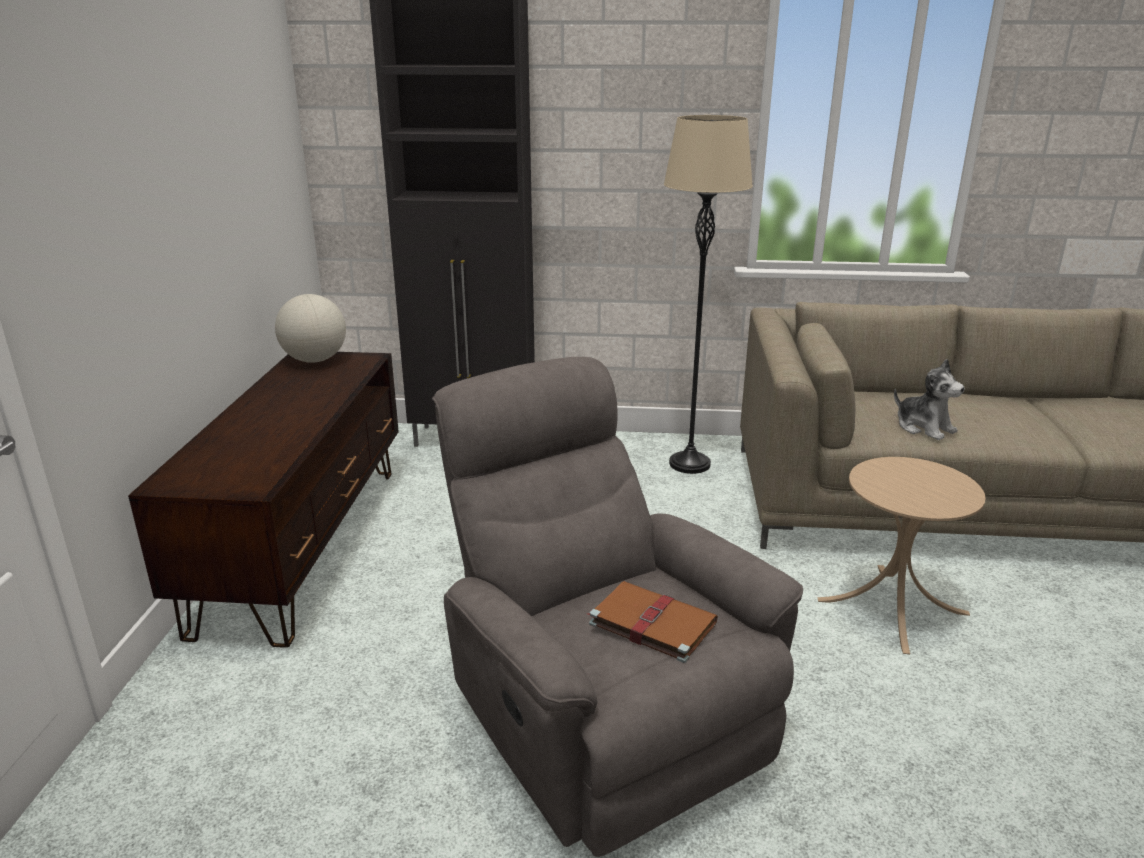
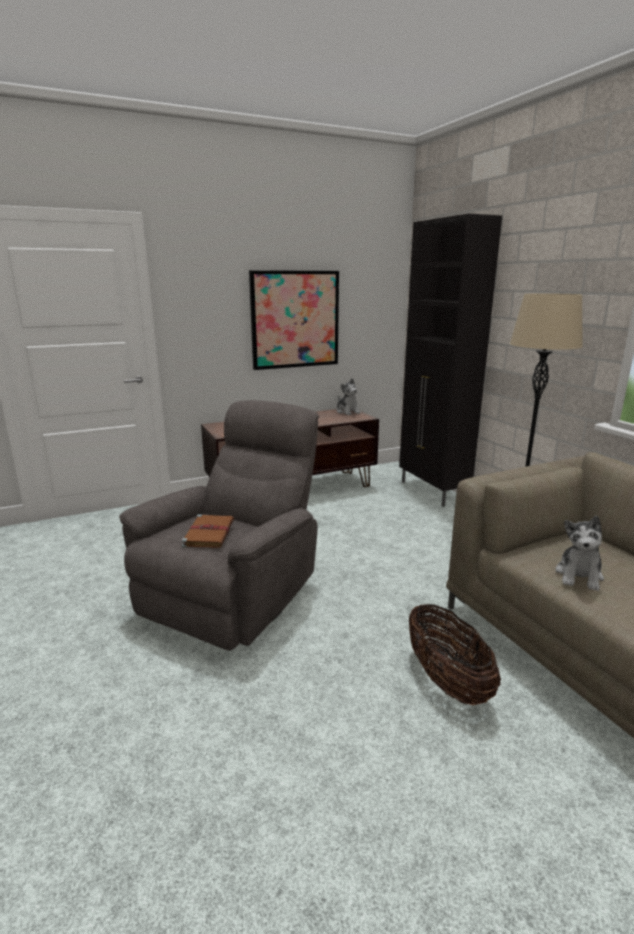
camera: 60 degrees right, 5 degrees down
globe [275,294,346,363] -> plush toy [337,378,361,415]
beige side table [818,457,986,654] -> basket [409,603,501,705]
none -> picture [249,270,339,370]

